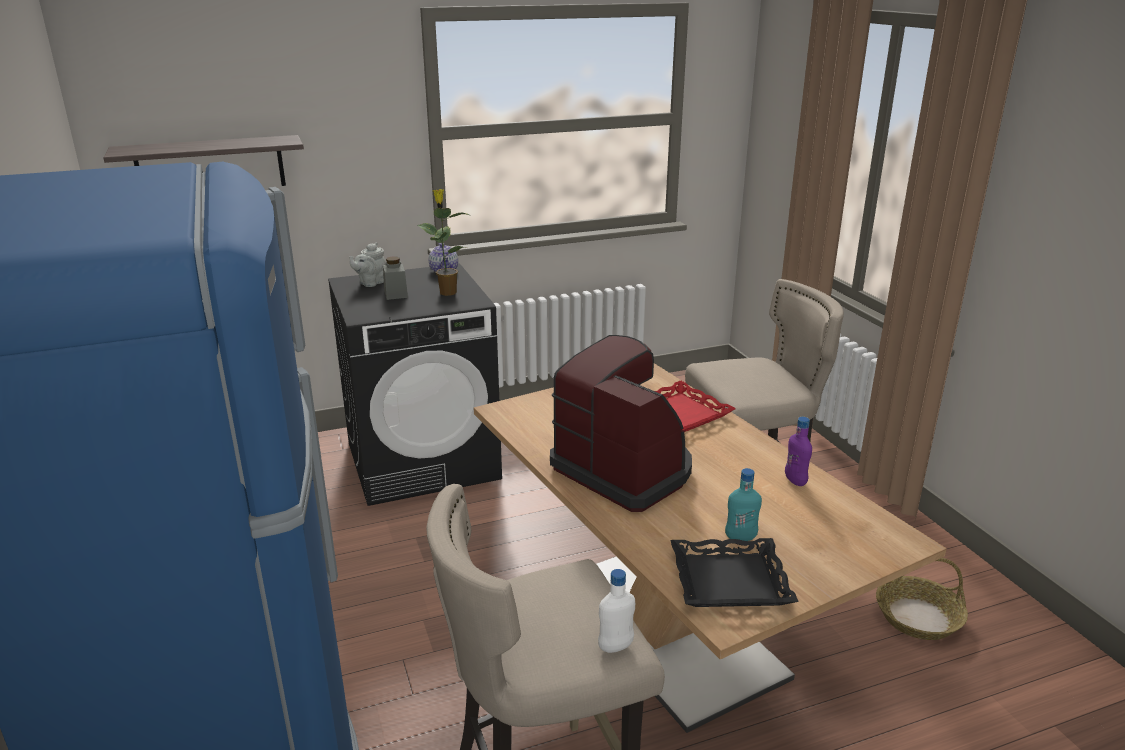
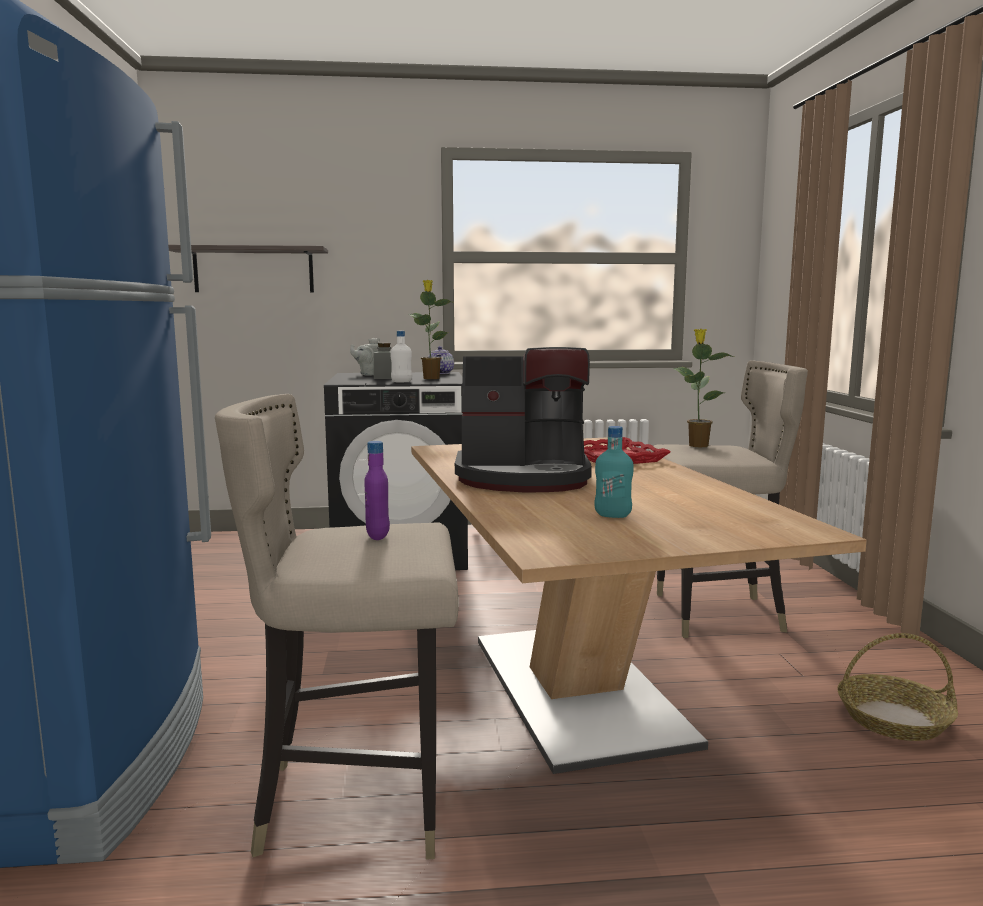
camera: 15 degrees right, 15 degrees down
coffee machine [550,335,692,512] -> coffee machine turned 120 degrees clockwise [455,347,592,492]
white bottle [598,569,635,653] -> white bottle moved to [390,331,412,382]
black tray [670,538,799,607] -> none
purple bottle [785,417,812,486] -> purple bottle moved to [364,441,390,540]
none -> potted plant [673,329,734,447]

